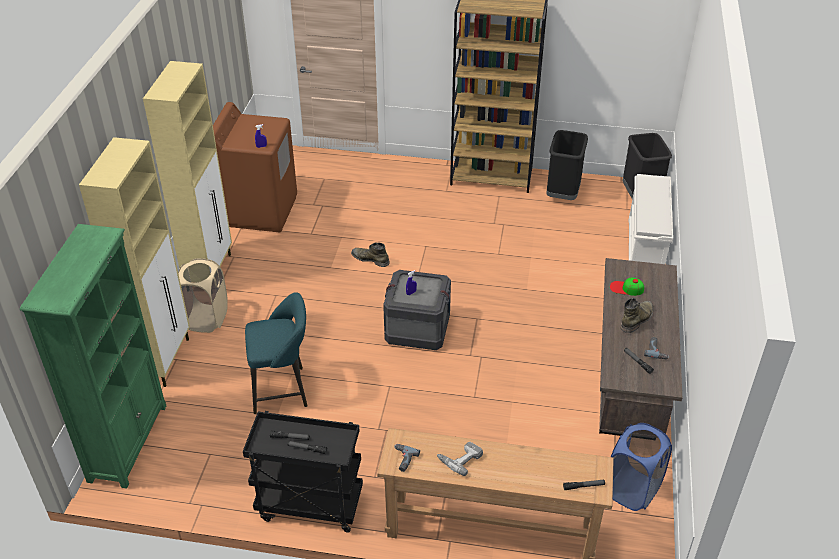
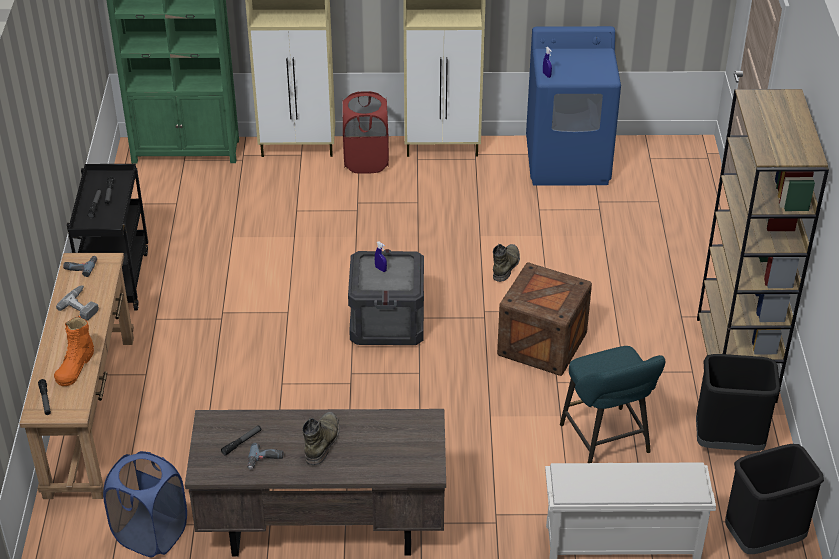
camera: 80 degrees right, 0 degrees up
beige laundry basket [178,258,228,333] -> red laundry basket [342,91,389,174]
brown washing machine [213,102,297,232] -> blue washing machine [526,26,621,186]
turquoise stool [245,292,307,414] -> turquoise stool moved to [560,346,665,463]
cap [610,277,644,296] -> none
green boot [621,298,654,333] -> green boot turned 105 degrees counterclockwise [302,412,340,465]
none -> orange boot [54,316,94,386]
none -> crate [497,263,592,376]

